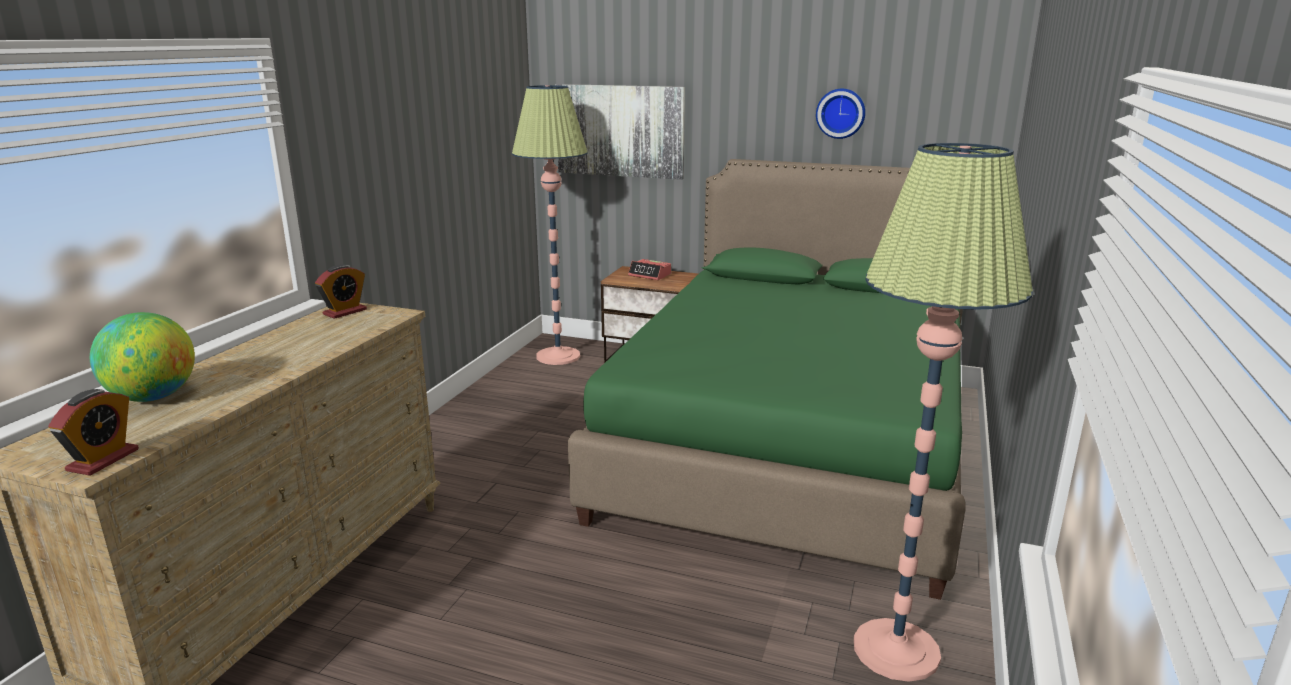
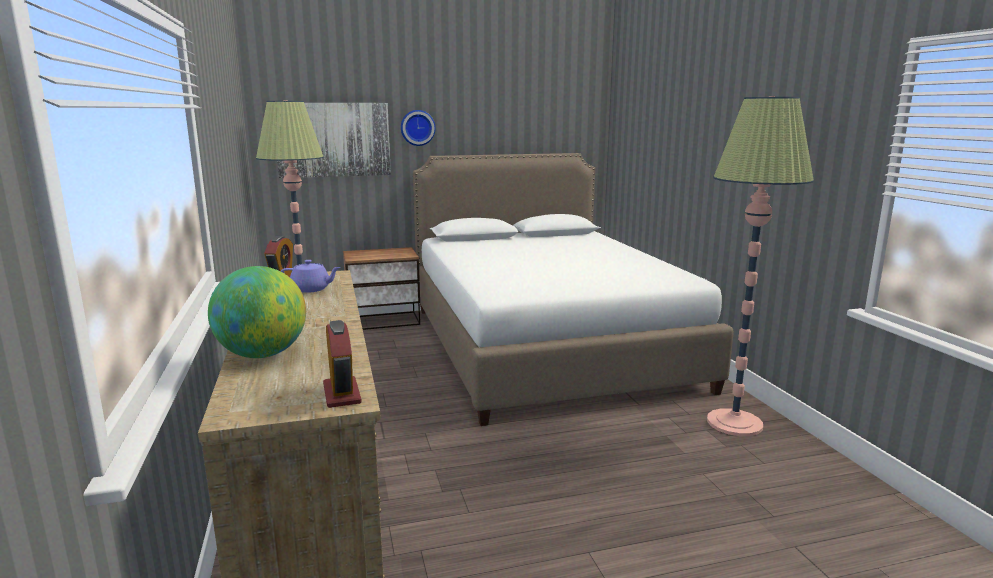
camera: 35 degrees left, 5 degrees down
green bed [568,159,966,600] -> white bed [413,153,734,426]
alarm clock [628,259,671,280] -> none
wall clock [816,89,865,139] -> wall clock moved to [401,110,436,146]
none -> purple teapot [281,260,340,293]

